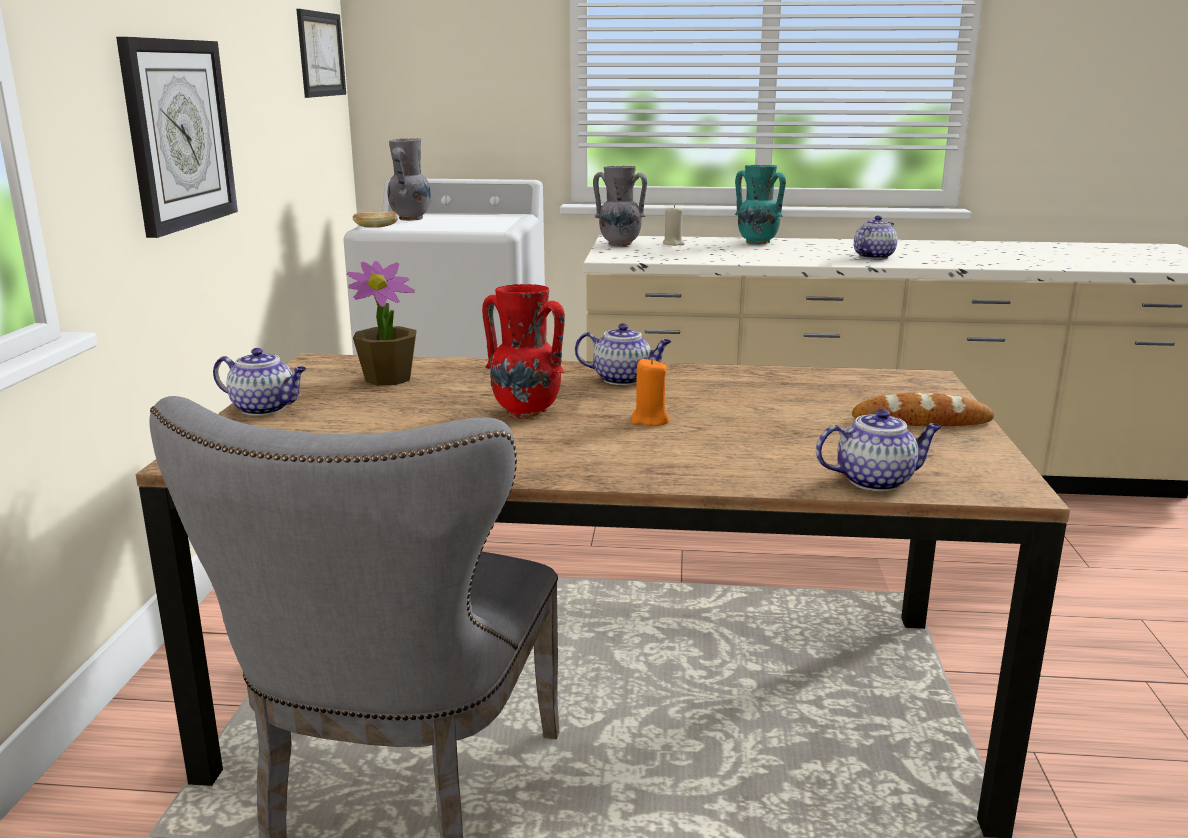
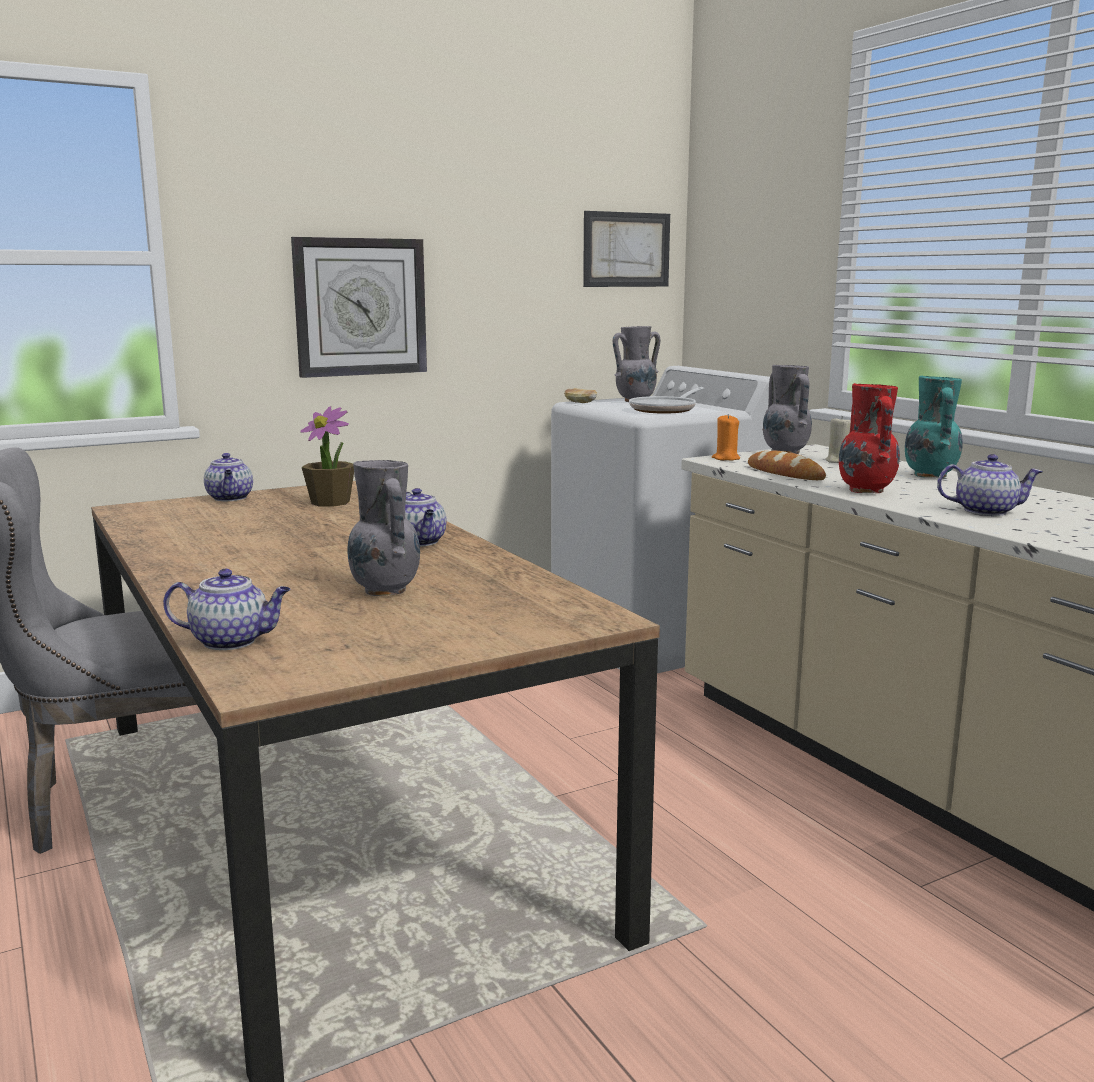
camera: 55 degrees right, 5 degrees down
red vase [482,284,565,419] -> red vase moved to [839,383,900,493]
orange candle [631,358,669,426] -> orange candle moved to [712,414,740,461]
teapot [816,409,942,491] -> teapot turned 45 degrees counterclockwise [163,569,290,650]
bread [852,392,994,426] -> bread moved to [748,451,826,480]
none -> grey vase [347,460,420,596]
none -> frying pan [629,387,704,414]

